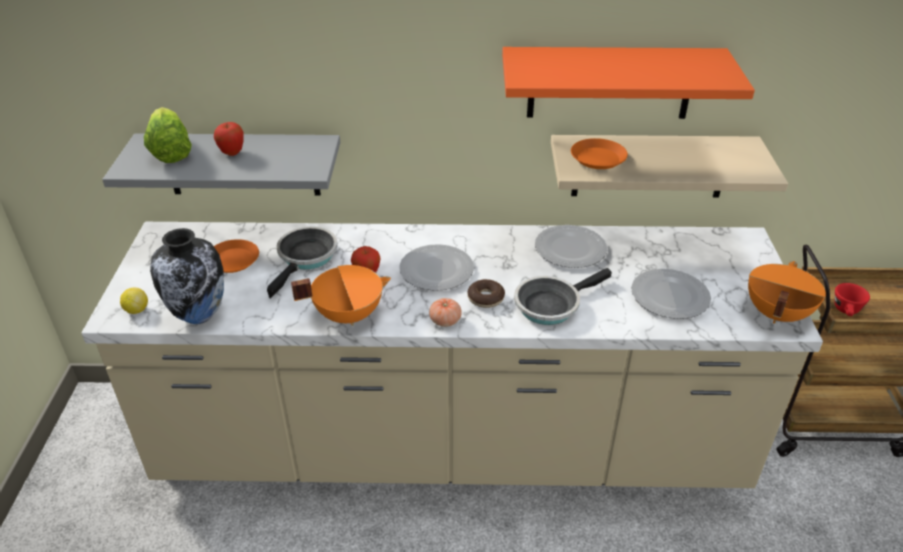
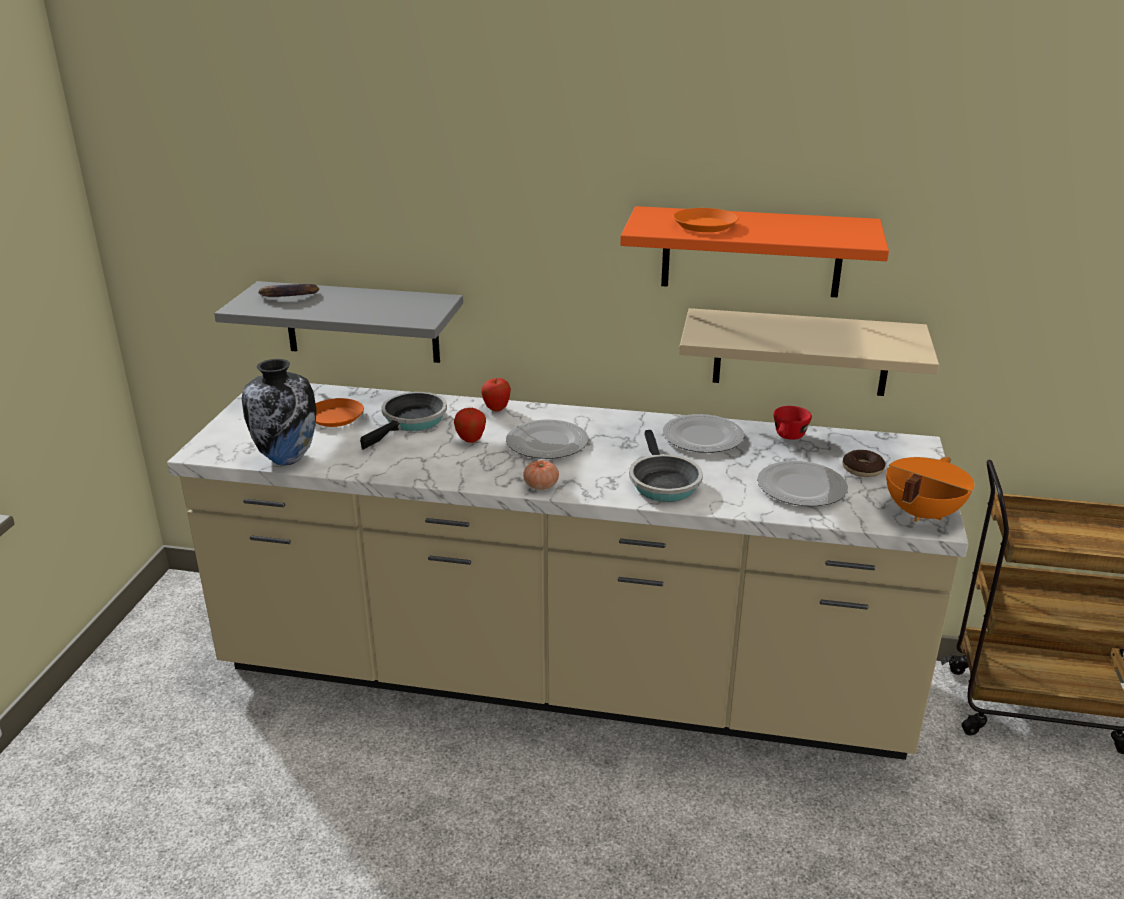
camera: 10 degrees right, 10 degrees down
lemon [120,288,148,314] -> none
lettuce [144,107,192,163] -> banana [258,284,319,297]
apple [214,122,244,156] -> apple moved to [481,378,511,412]
orange cooking pot [291,265,391,326] -> none
donut [468,279,505,308] -> donut moved to [842,450,886,477]
frying pan [514,268,612,325] -> frying pan turned 75 degrees counterclockwise [629,430,703,502]
orange plate [571,138,628,169] -> orange plate moved to [673,208,738,232]
red cup [834,283,870,316] -> red cup moved to [773,406,812,440]

